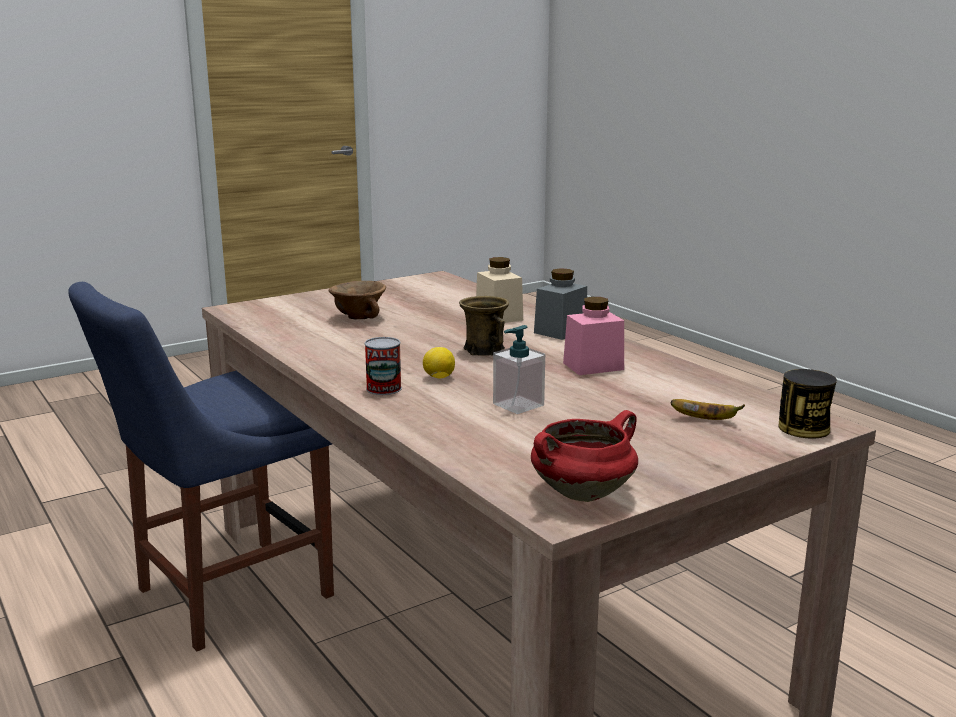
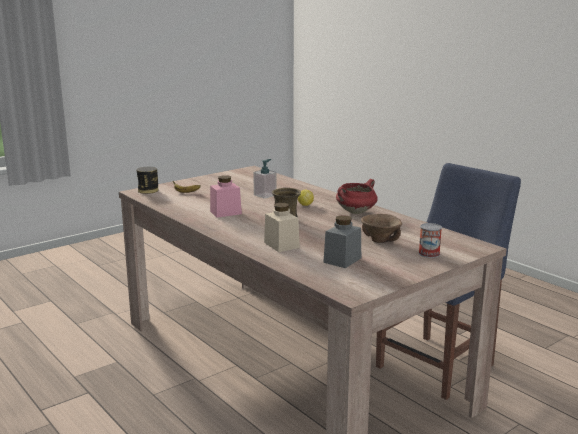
camera: 175 degrees right, 0 degrees up
can [365,337,402,395] -> can moved to [419,223,442,258]
red cooking pot [531,410,638,502] -> red cooking pot moved to [336,179,378,214]
grey jar [534,268,587,340] -> grey jar moved to [323,215,361,268]

